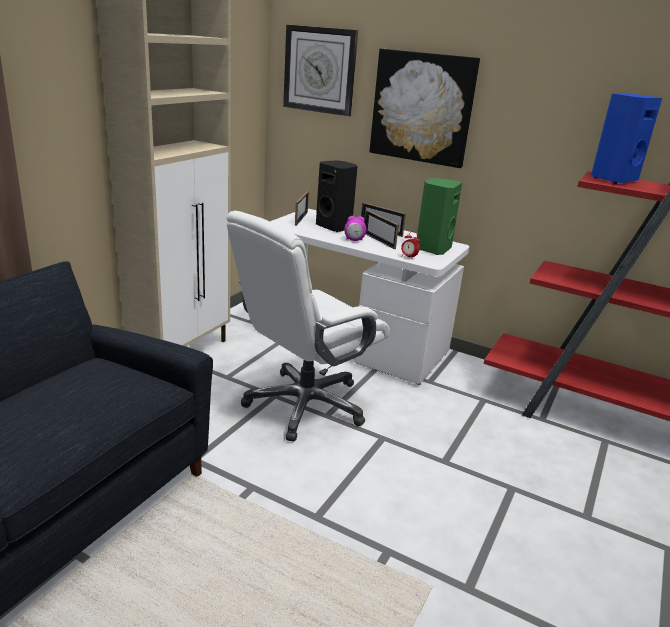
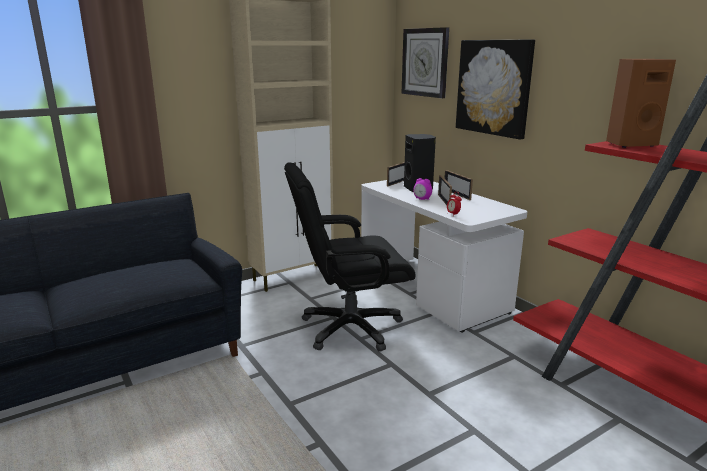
camera: 30 degrees right, 5 degrees down
white office chair [226,211,390,442] -> black office chair [284,162,416,351]
green speaker [417,178,462,255] -> none
blue speaker [591,93,662,184] -> brown speaker [606,59,676,148]

